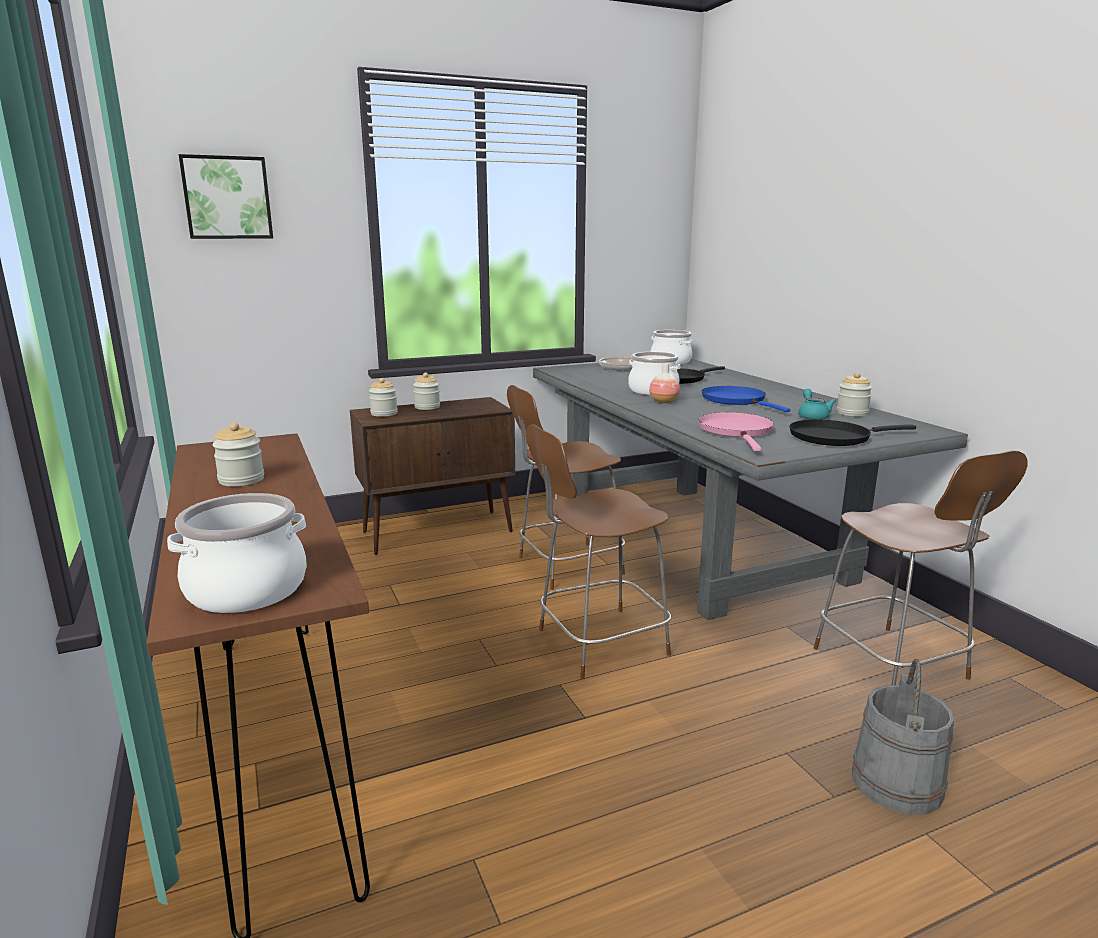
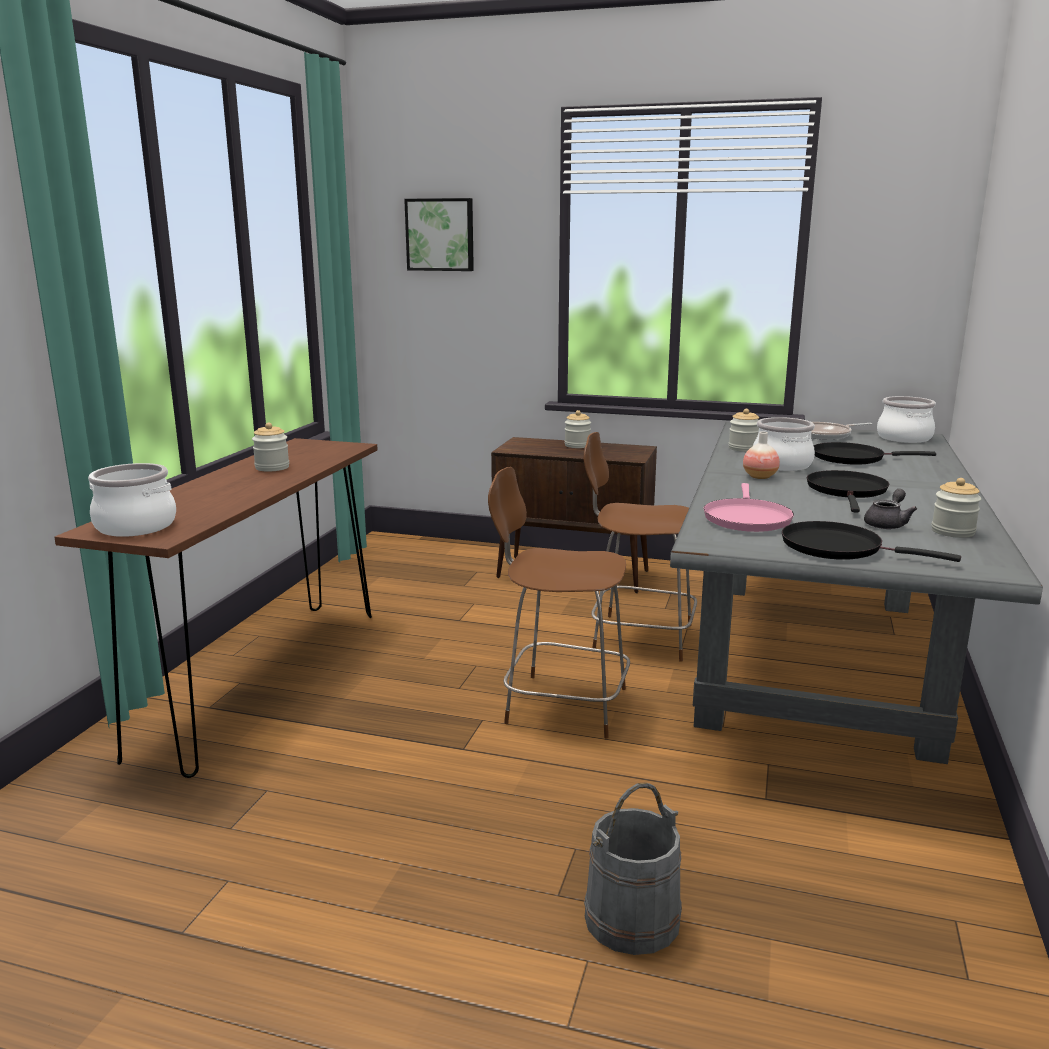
camera: 40 degrees right, 0 degrees up
jar [369,378,398,417] -> jar moved to [728,409,759,452]
pink frying pan [698,412,774,451] -> pink frying pan turned 150 degrees clockwise [703,483,794,532]
blue frying pan [702,386,790,412] -> black frying pan [807,470,889,513]
turquoise teapot [798,389,836,420] -> grey teapot [864,489,917,529]
brown chair [814,451,1028,685] -> none

